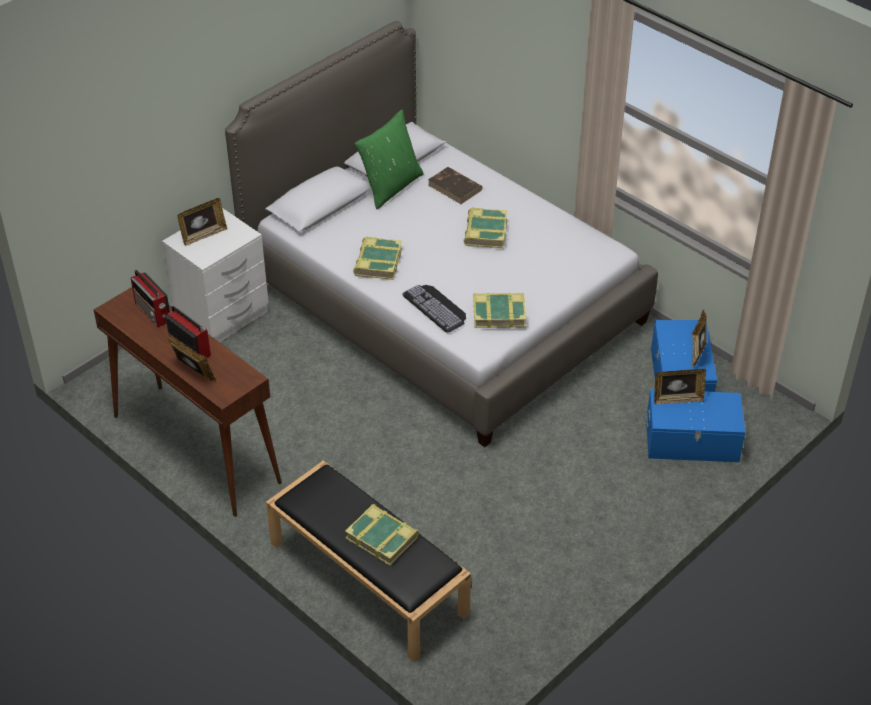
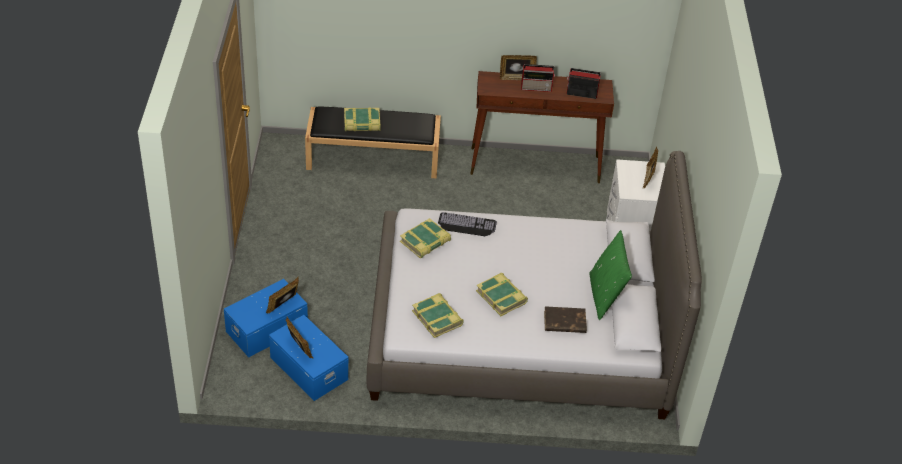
camera: 135 degrees right, 0 degrees up
book [353,237,402,280] -> book moved to [412,293,464,338]

